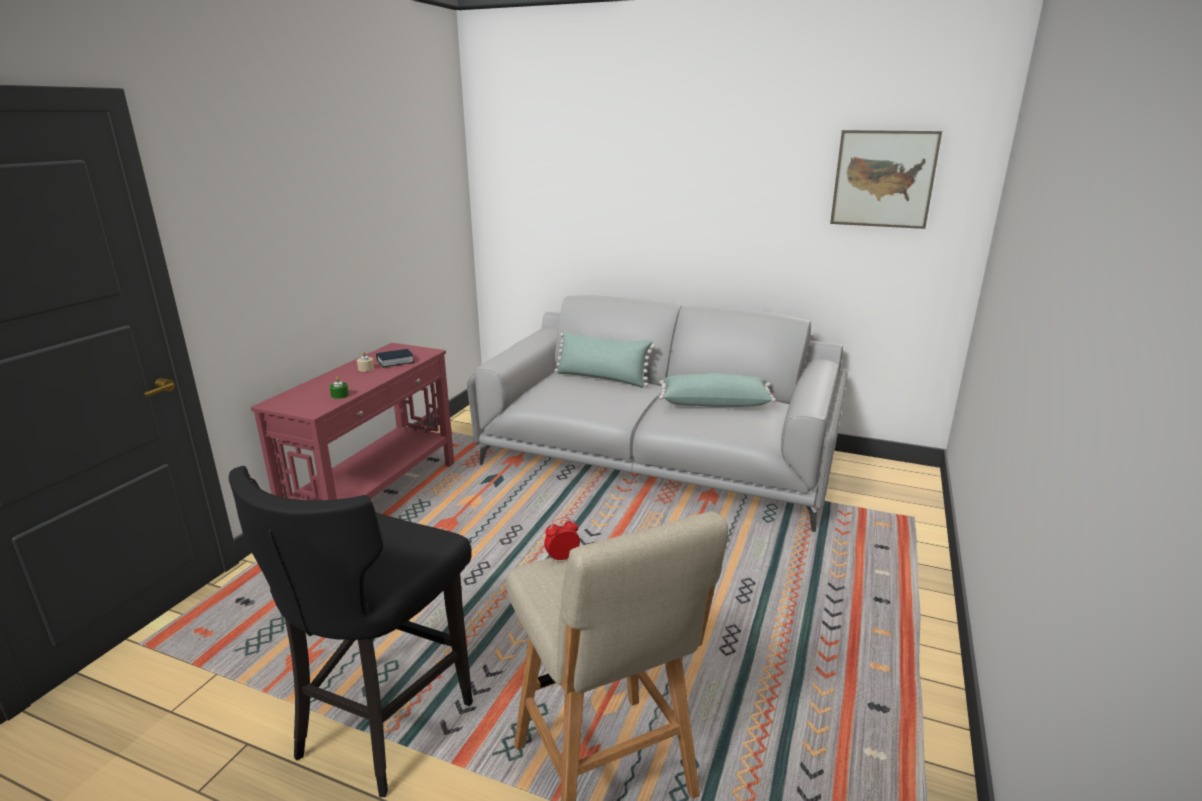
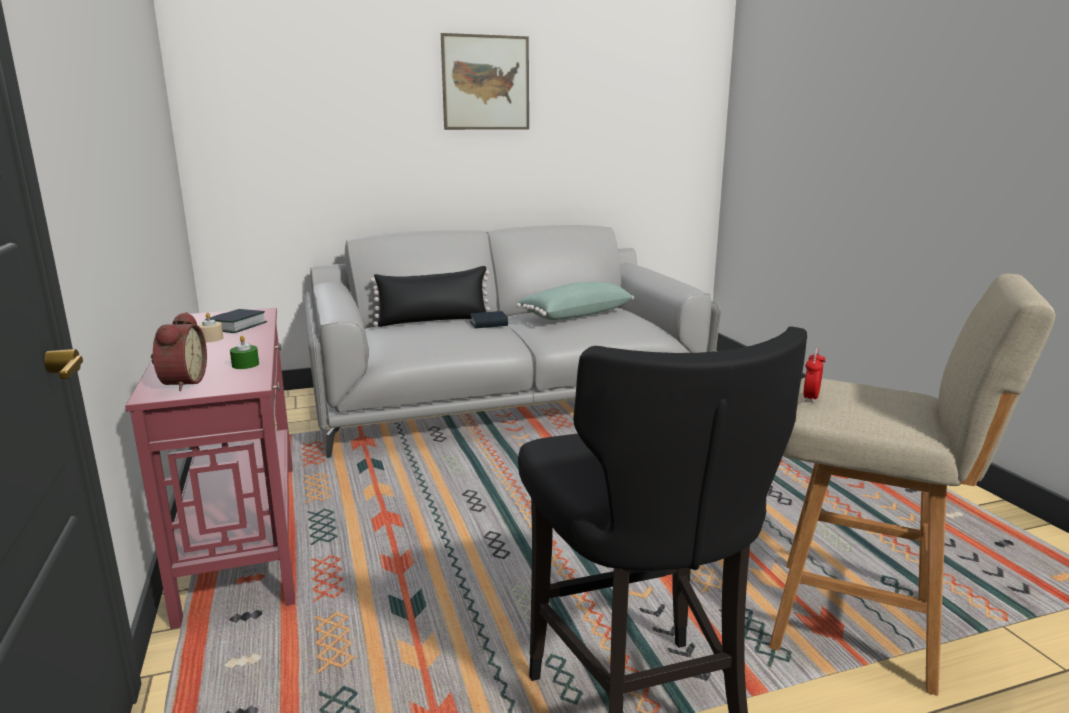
camera: 40 degrees left, 5 degrees down
green pillow [554,331,655,388] -> black pillow [370,266,490,327]
picture [830,130,942,229] -> picture moved to [441,33,529,130]
none -> alarm clock [151,312,207,391]
none -> book [470,311,508,328]

